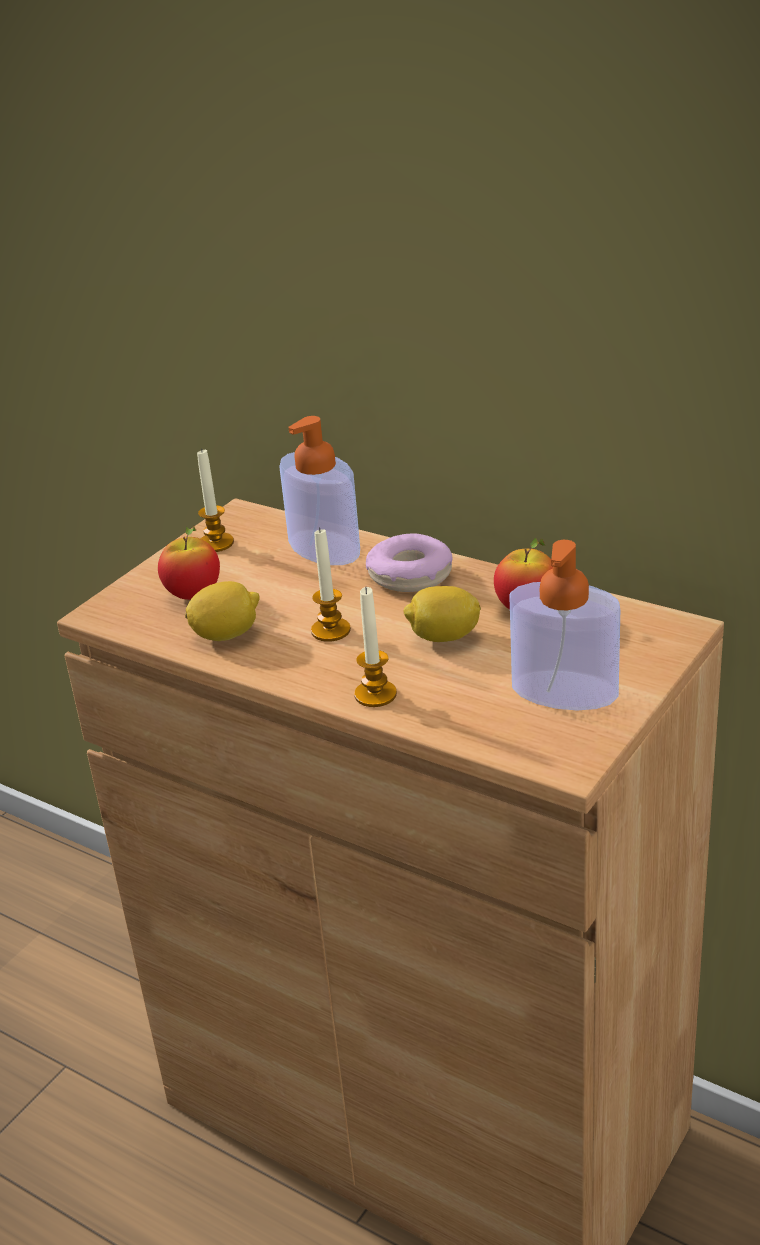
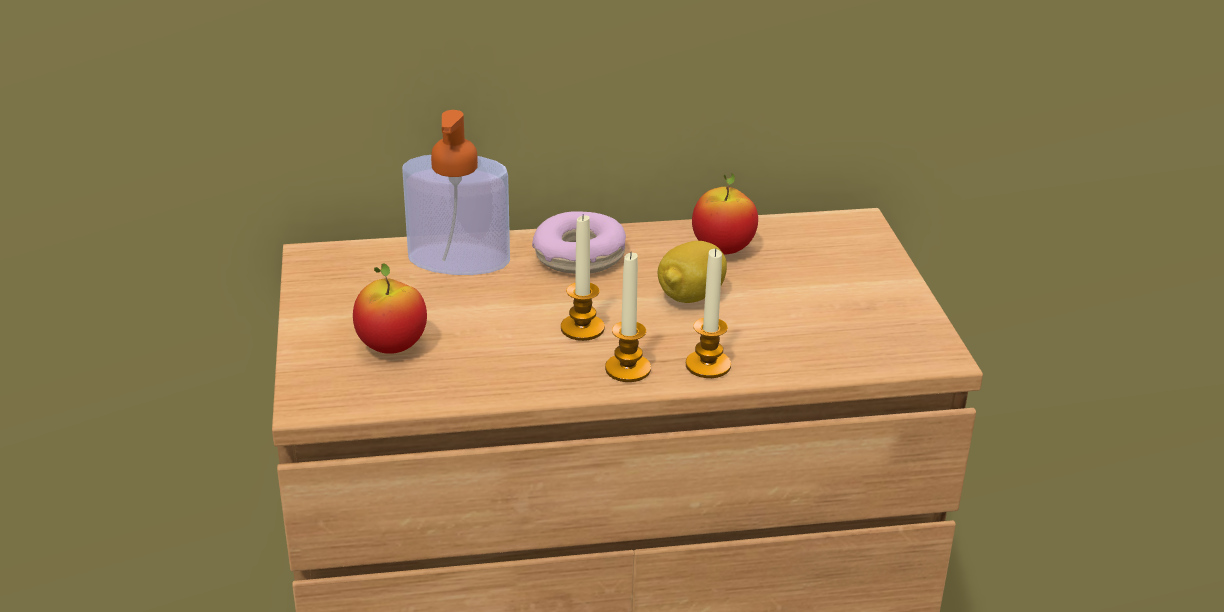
camera: 45 degrees left, 0 degrees up
lemon [185,581,259,641] -> none
candle [197,448,234,552] -> candle moved to [605,253,651,382]
soap dispenser [509,540,620,710] -> none

